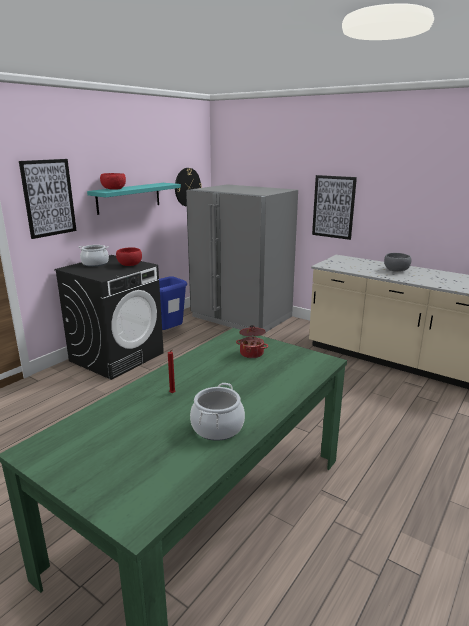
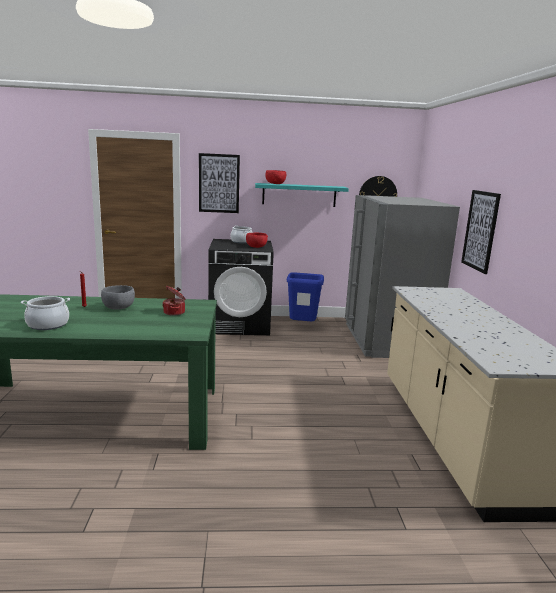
camera: 50 degrees right, 5 degrees down
grey bowl [384,253,412,272] -> grey bowl moved to [101,285,135,310]

